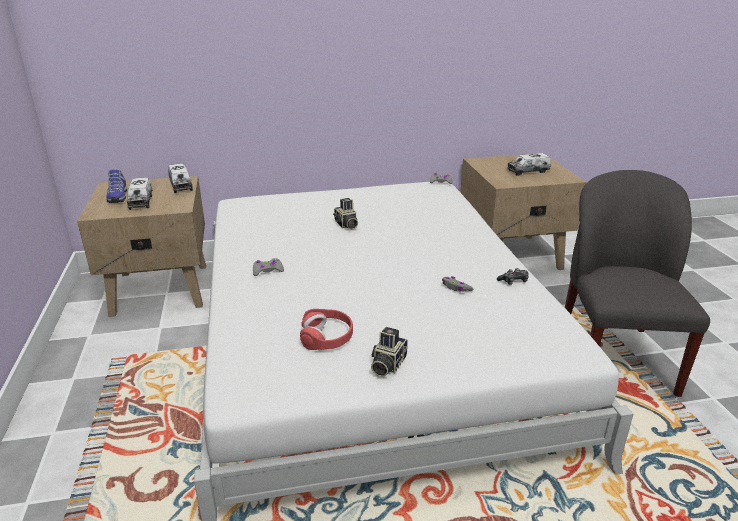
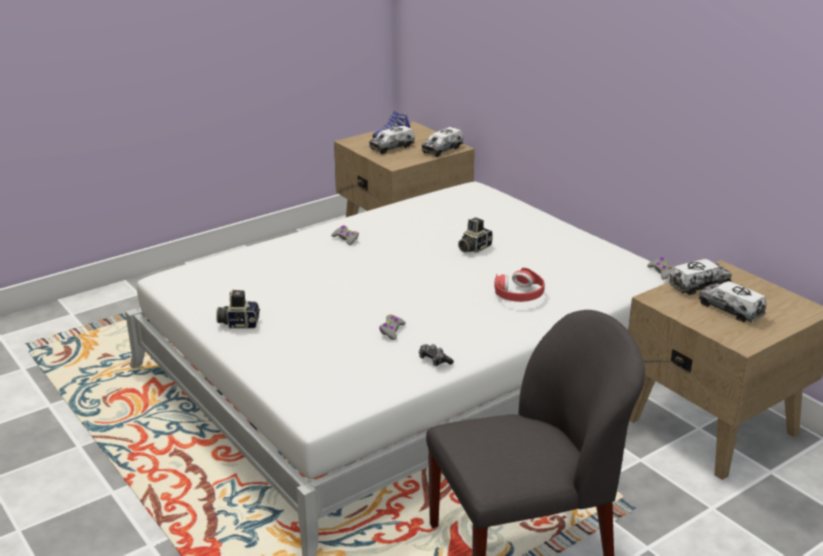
camera: 65 degrees right, 0 degrees up
red headphones [300,309,353,350] -> red headphones moved to [494,268,545,302]
none -> toy truck [669,259,732,295]

